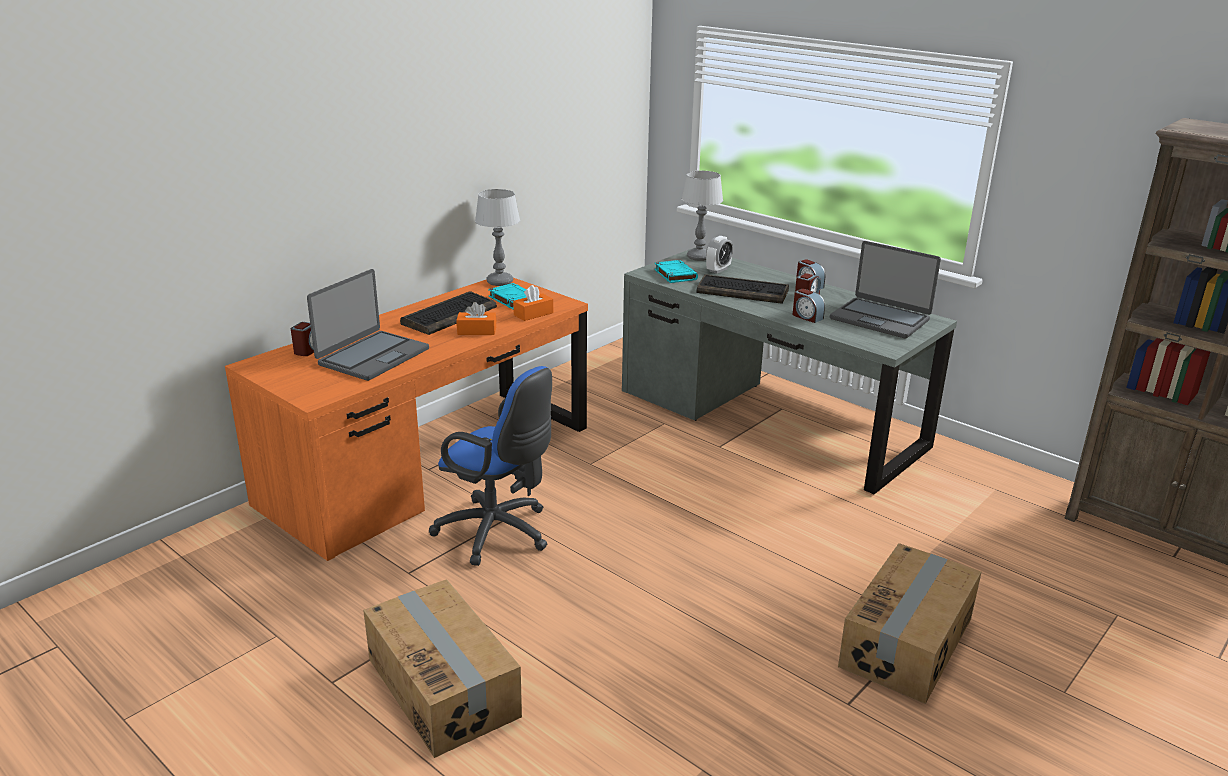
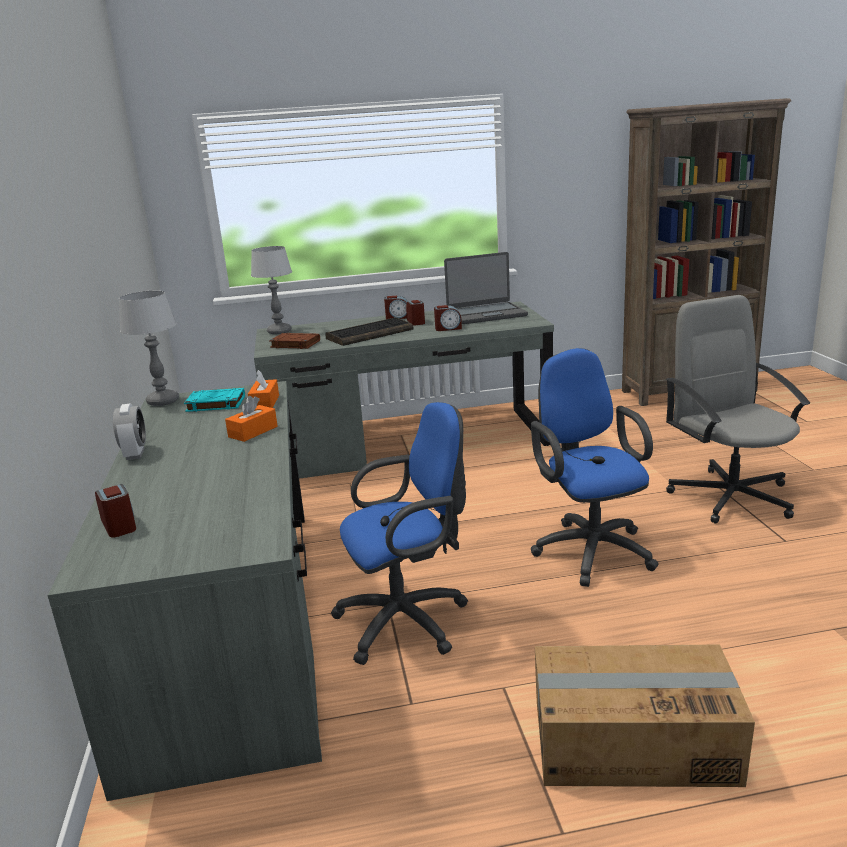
camera: 50 degrees left, 5 degrees down
orange desk [225,278,588,561] -> grey desk [47,381,322,801]
laptop [307,269,429,381] -> none
keyboard [400,291,497,335] -> none
turquoise book [654,260,698,283] -> brown book [269,333,320,349]
alarm clock [706,236,733,274] -> alarm clock moved to [113,404,146,460]
cardboard box [838,543,982,704] -> grey office chair [666,295,810,524]
none -> blue office chair [531,348,659,587]

